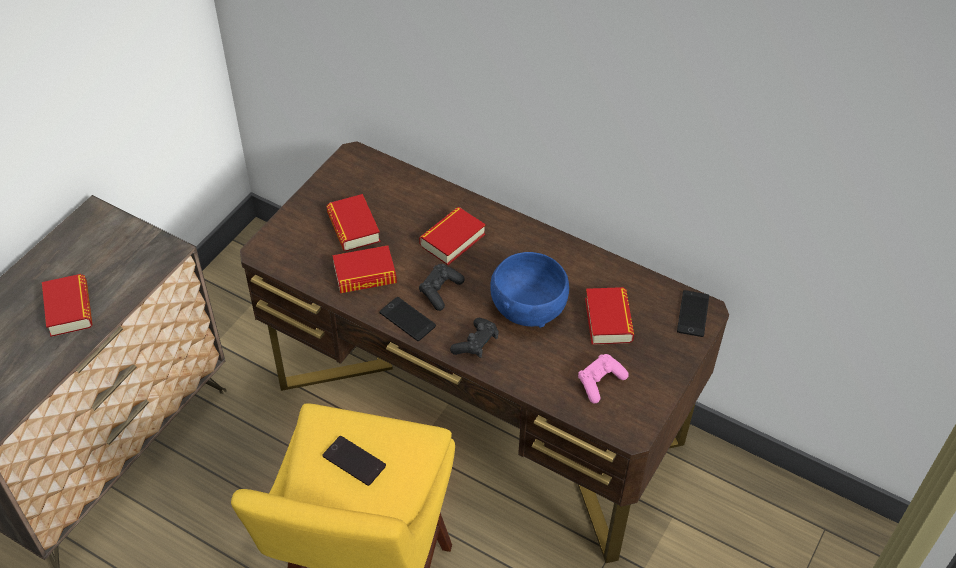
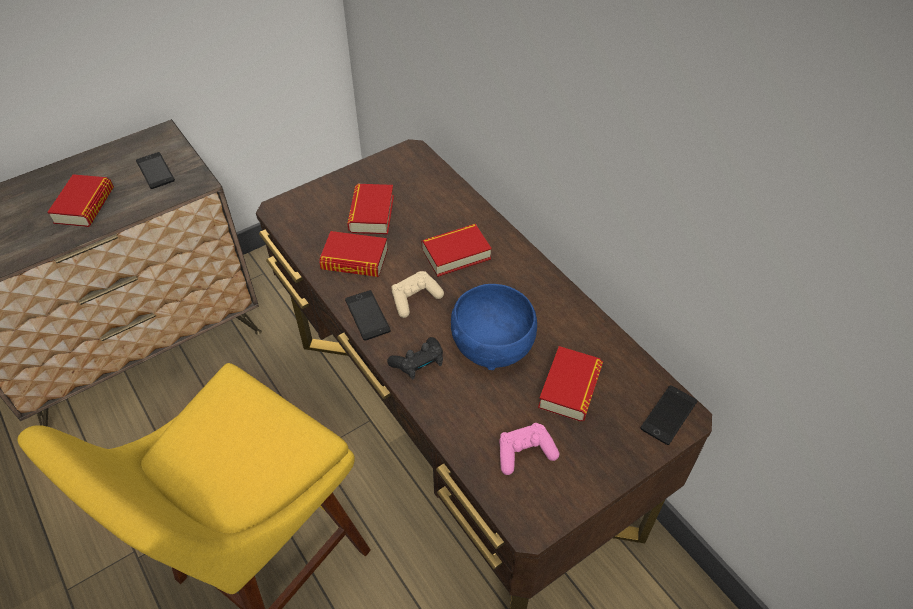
camera: 25 degrees right, 0 degrees up
phone [322,436,386,486] -> phone moved to [136,152,175,189]
black game controller [419,264,465,311] -> beige game controller [391,271,444,318]

